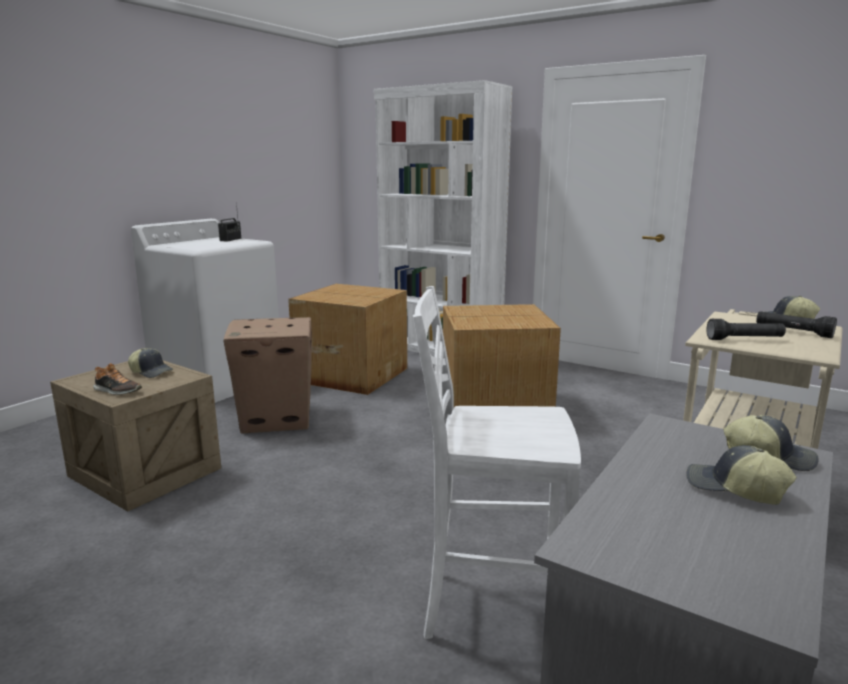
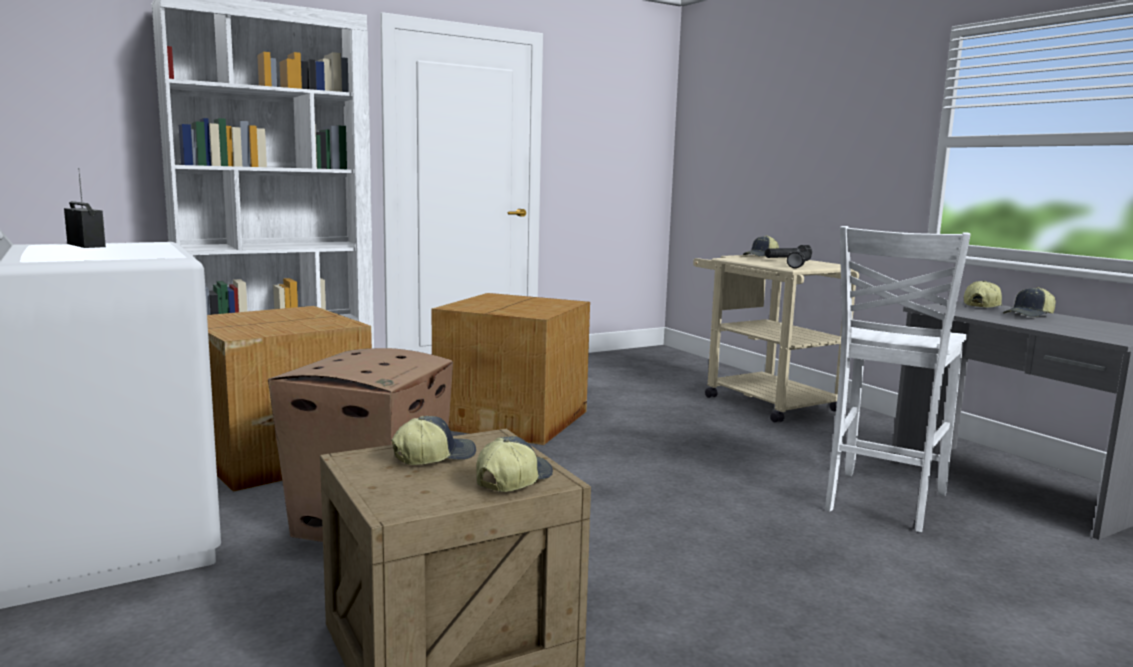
camera: 65 degrees left, 5 degrees down
shoe [93,363,142,395] -> cap [476,436,553,492]

